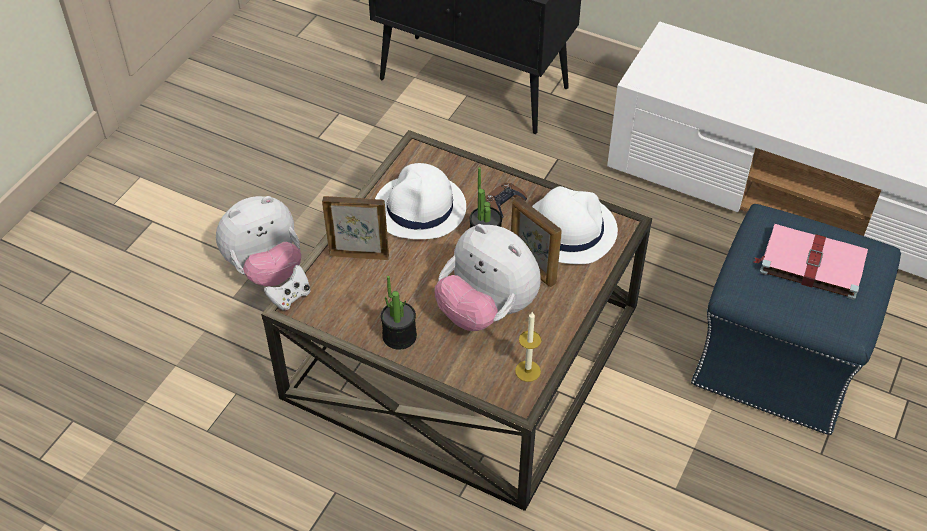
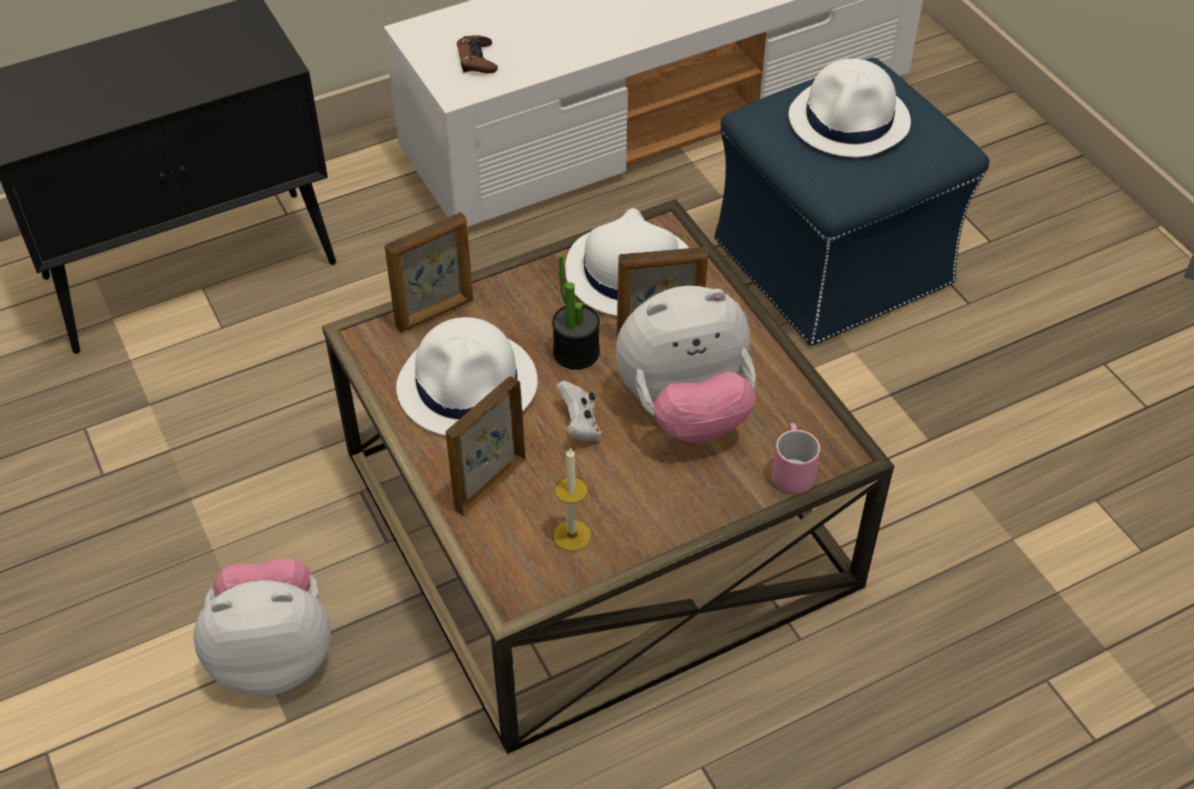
camera: 55 degrees left, 0 degrees up
plush toy [216,196,301,286] -> plush toy turned 105 degrees counterclockwise [193,557,331,696]
white game controller [264,265,310,310] -> white game controller moved to [556,381,602,442]
potted plant [381,276,417,350] -> none
brown game controller [486,183,527,219] -> brown game controller moved to [457,35,498,73]
candle [515,312,541,382] -> candle moved to [553,447,591,551]
pink book [754,224,868,300] -> white hat [789,59,911,157]
none -> picture frame [385,212,473,332]
none -> pink mug [772,423,821,494]

